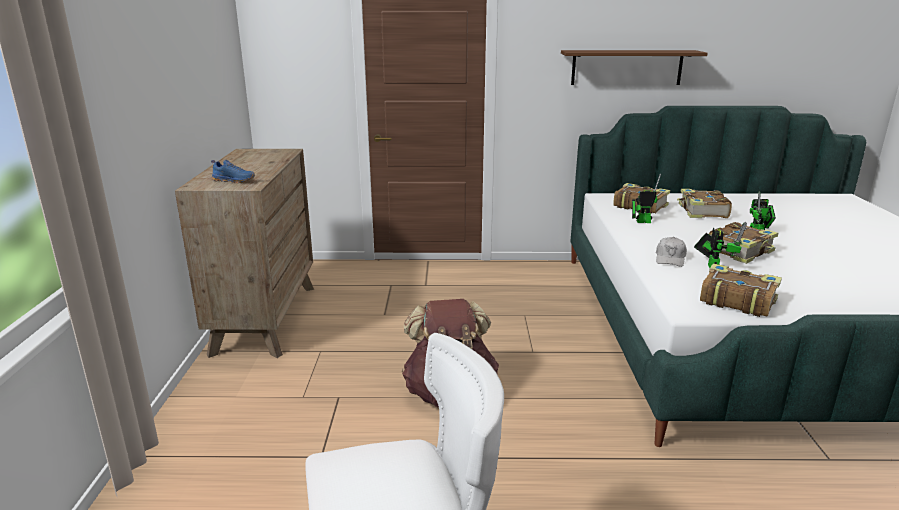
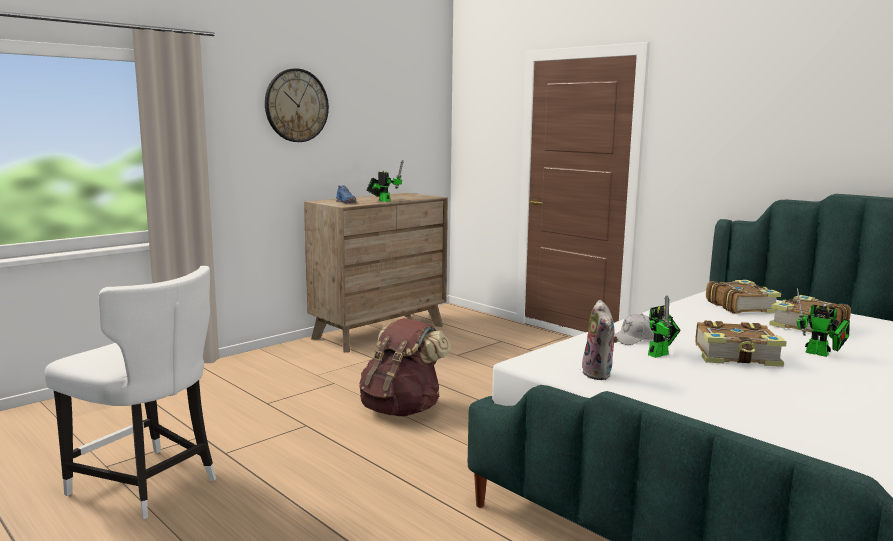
camera: 45 degrees right, 10 degrees down
brown shelf [561,50,708,85] -> none
toy robot [632,173,661,223] -> toy robot moved to [366,160,403,202]
book [700,263,782,317] -> plush toy [582,300,618,380]
none -> wall clock [265,68,329,142]

